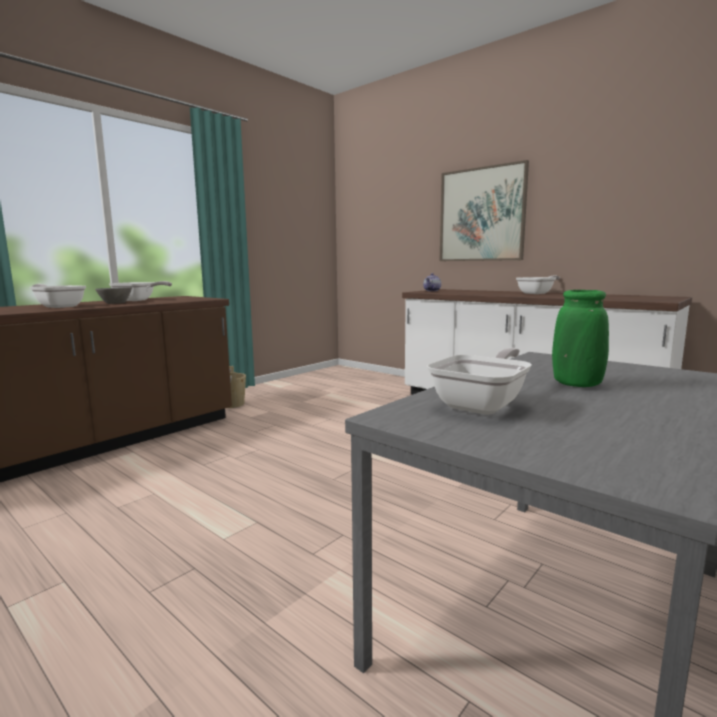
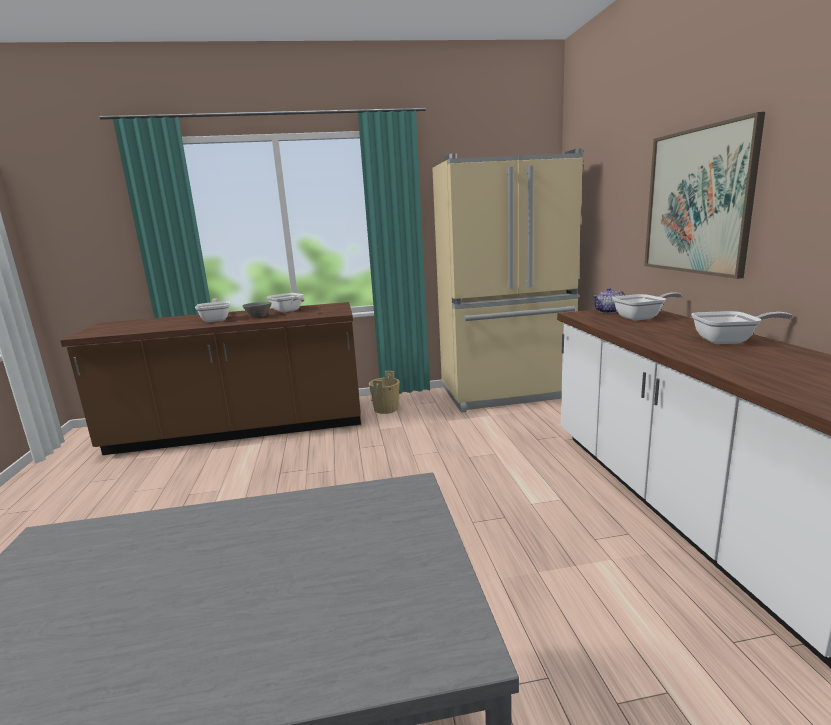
camera: 40 degrees right, 5 degrees up
frying pan [427,347,532,415] -> frying pan moved to [612,292,682,321]
green vase [552,290,609,387] -> none
none -> beige fridge [432,148,583,413]

